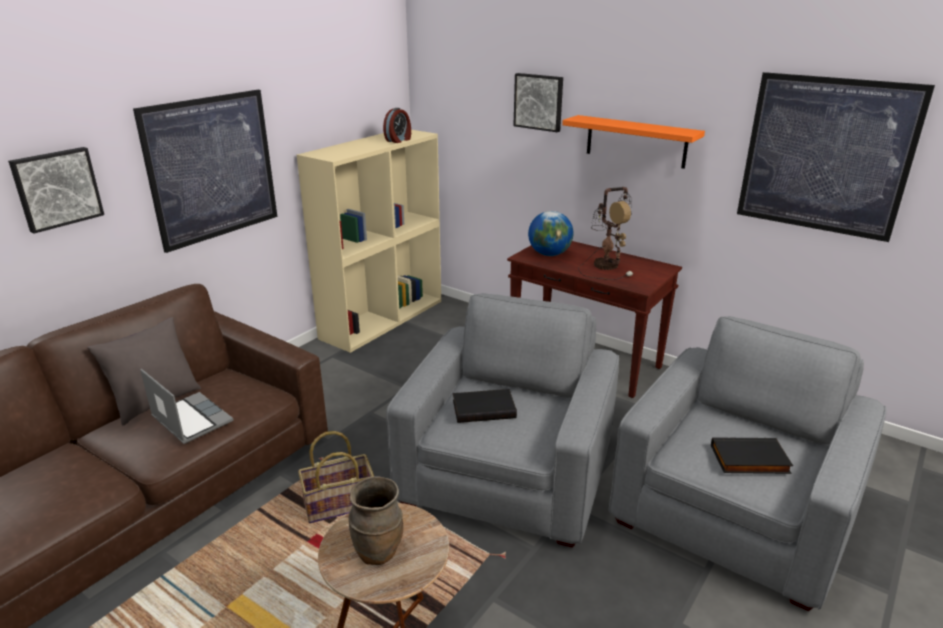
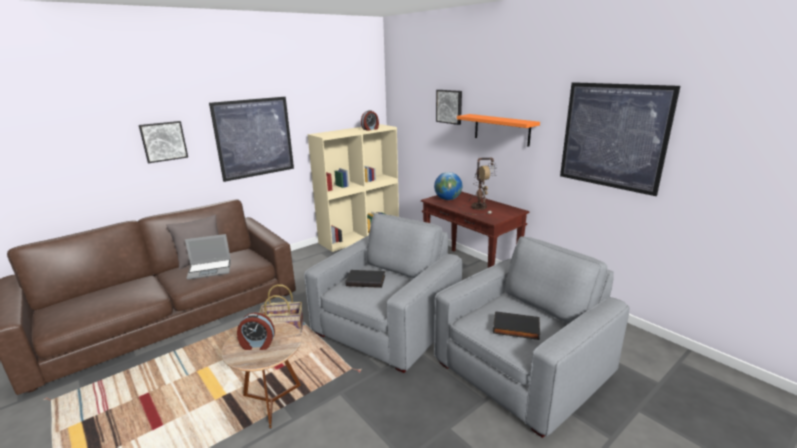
camera: 15 degrees right, 5 degrees down
laptop [140,369,233,444] -> laptop turned 105 degrees clockwise [185,234,231,279]
brown vase [348,476,403,565] -> alarm clock [237,312,275,350]

